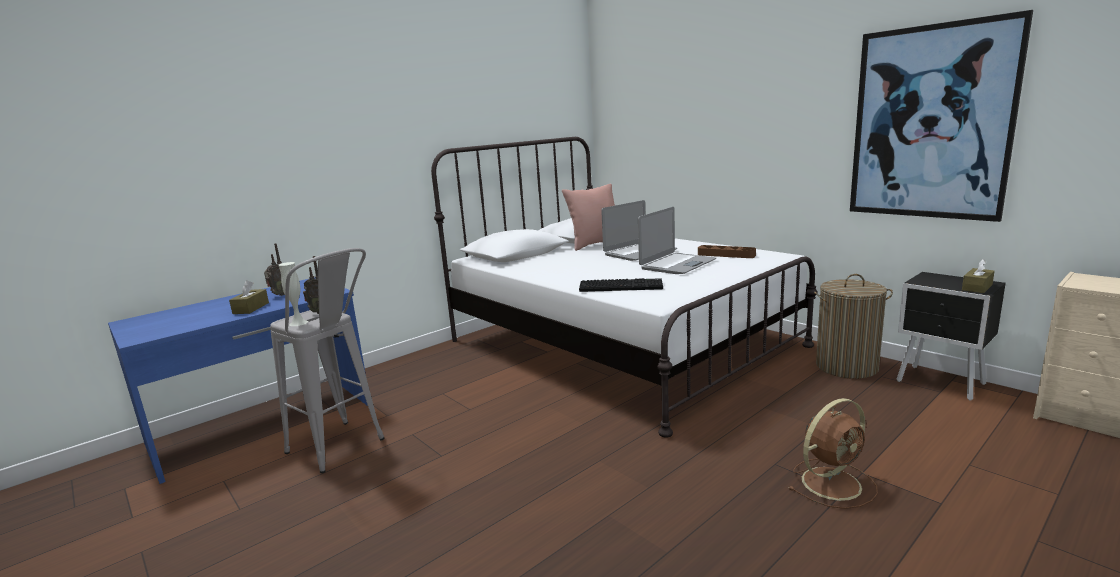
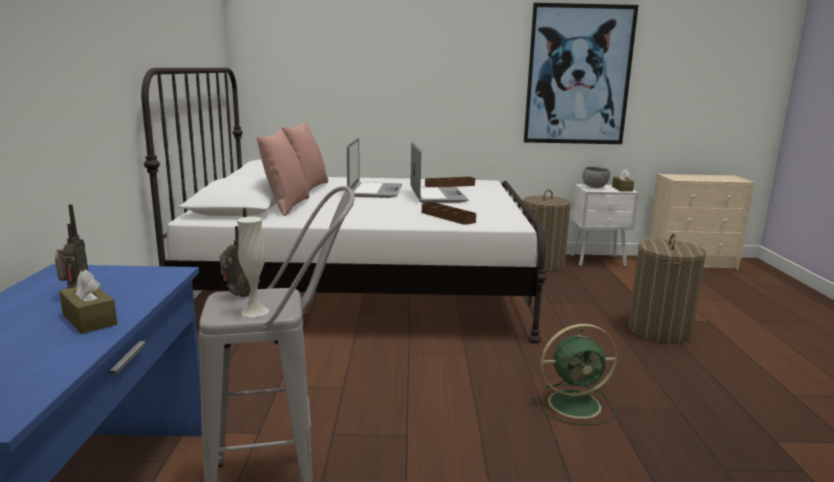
camera: 50 degrees left, 0 degrees up
keyboard [579,278,663,292] -> brown tray [422,202,476,225]
brown fan [788,398,878,509] -> laundry basket [628,234,706,344]
black nightstand [897,272,1006,401] -> white nightstand [571,184,639,267]
none -> pink pillow [257,129,309,216]
none -> green fan [532,324,618,425]
none -> grey bowl [582,167,610,188]

